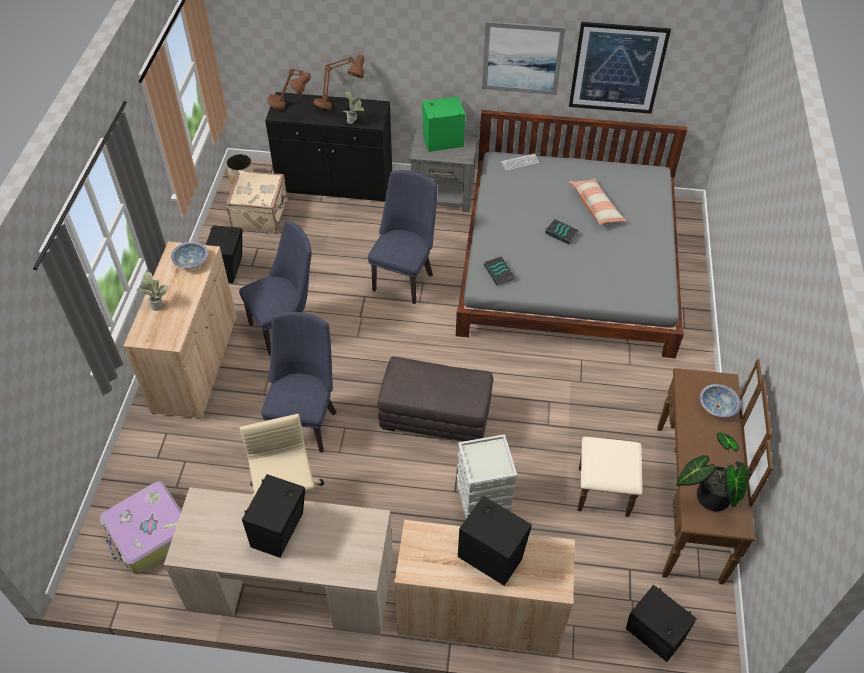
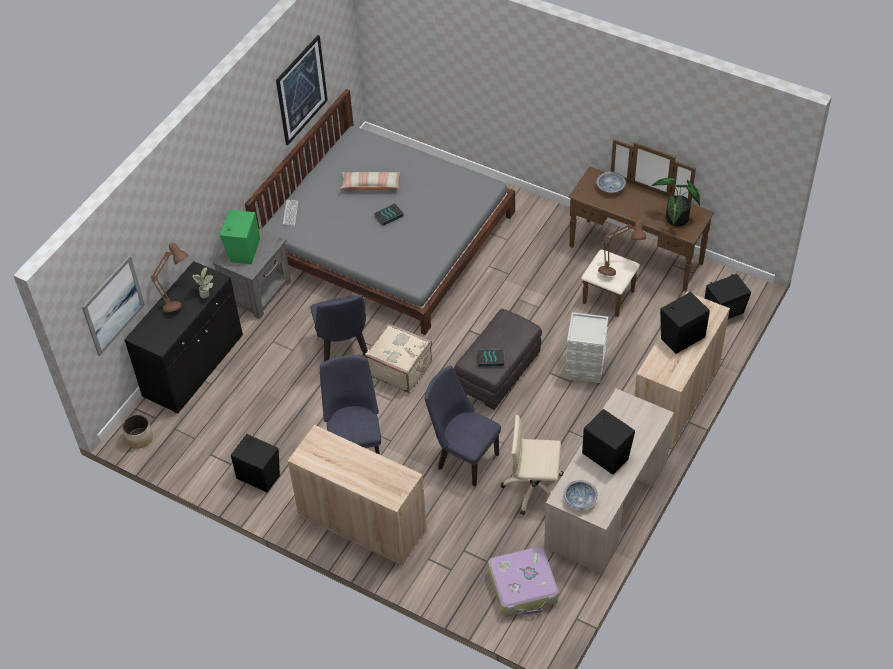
camera: 65 degrees left, 0 degrees up
potted plant [137,272,169,311] -> none
bowl [171,242,208,268] -> bowl moved to [564,480,598,509]
beige suitcase [226,170,289,234] -> beige suitcase moved to [365,323,432,393]
brown table lamp [267,68,311,110] -> brown table lamp moved to [598,220,646,276]
blue chair [368,170,437,304] -> blue chair turned 150 degrees counterclockwise [310,295,368,362]
picture [482,21,566,95] -> picture moved to [82,255,145,356]
book [484,256,514,285] -> book moved to [477,349,504,367]

